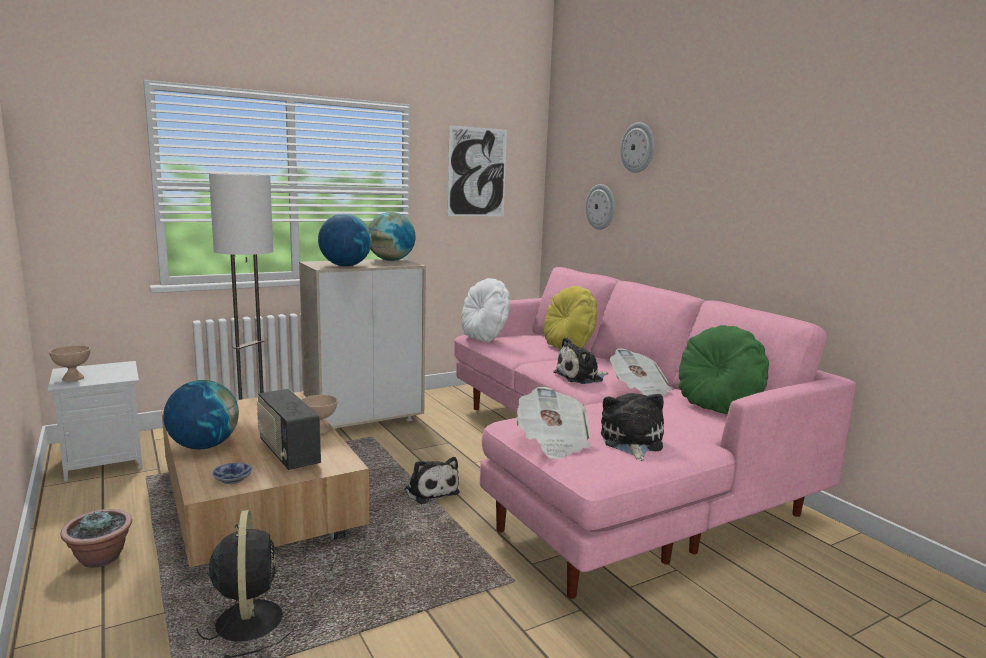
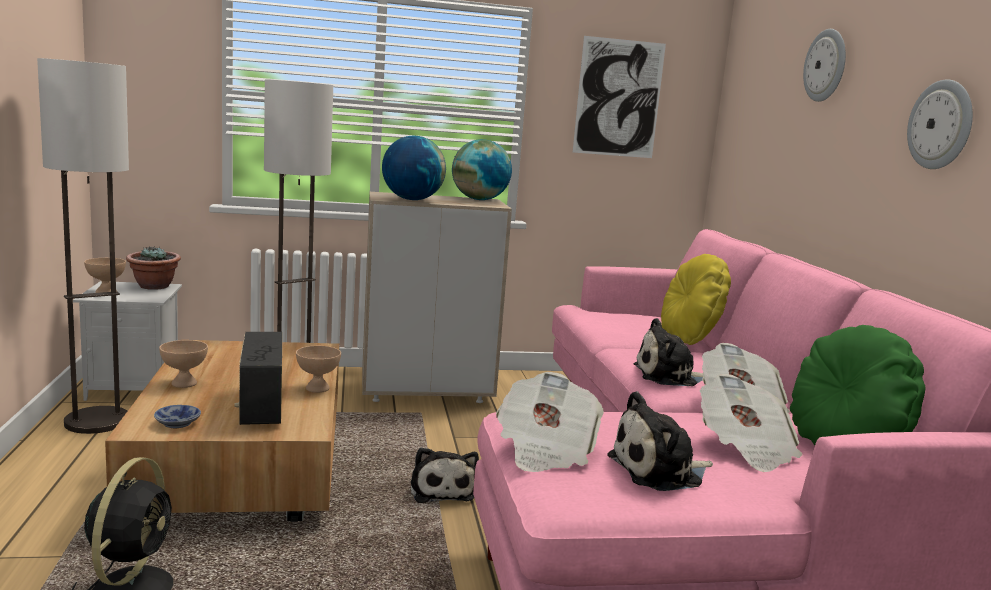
camera: 20 degrees right, 0 degrees up
potted plant [61,509,132,568] -> potted plant moved to [126,247,181,290]
globe [163,380,239,449] -> beige bowl [159,340,208,388]
white pillow [461,278,510,342] -> none
wall clock [586,184,615,230] -> wall clock moved to [907,79,973,169]
plush toy [601,393,664,461] -> plush toy turned 135 degrees counterclockwise [607,391,713,491]
none -> floor lamp [37,58,129,434]
none -> newspaper [700,374,802,472]

